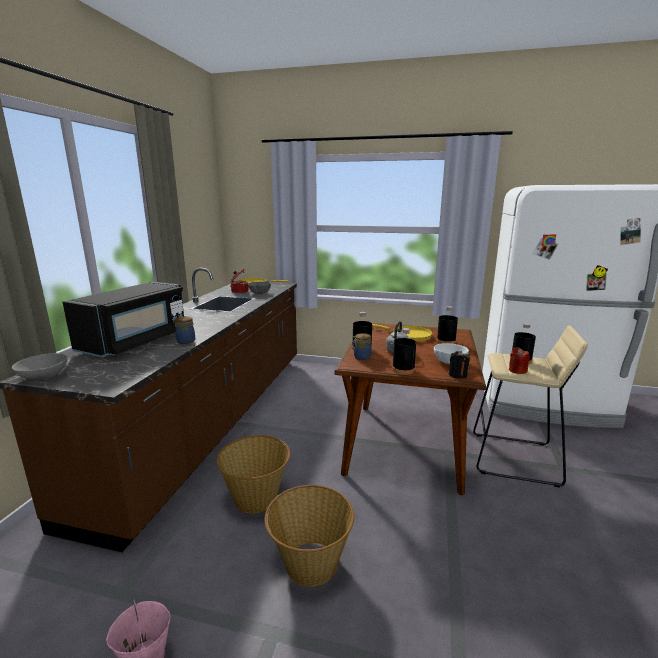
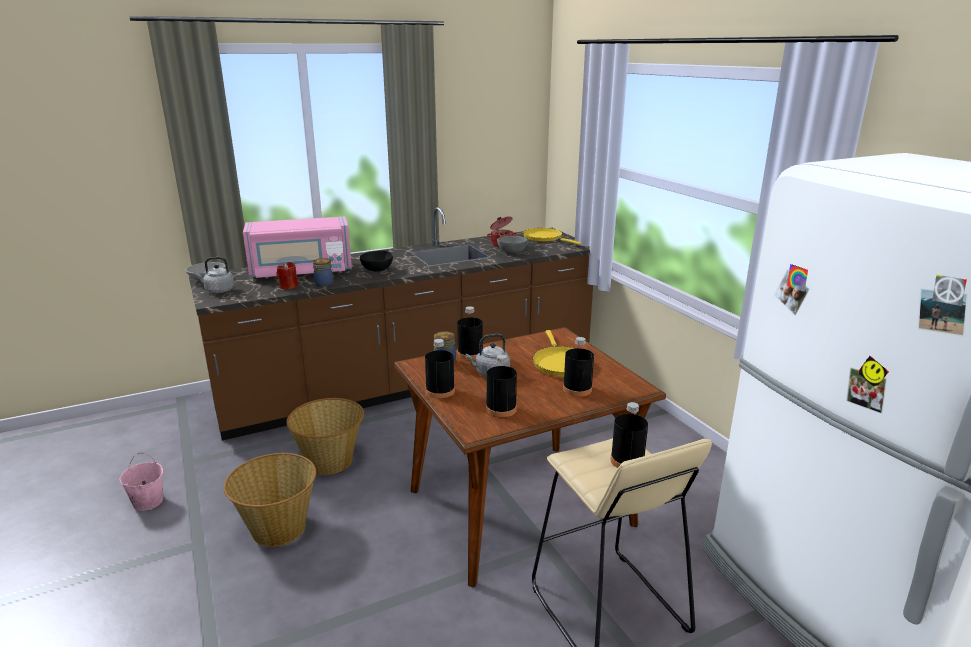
camera: 50 degrees right, 5 degrees up
black microwave [63,281,184,357] -> pink microwave [243,216,352,279]
white bowl [434,343,469,364] -> black bottle [486,354,517,417]
black candle [449,351,470,379] -> none
red candle [509,347,530,374] -> red candle moved to [277,262,298,289]
none -> grey kettle [195,257,234,293]
none -> black bowl [360,250,393,272]

